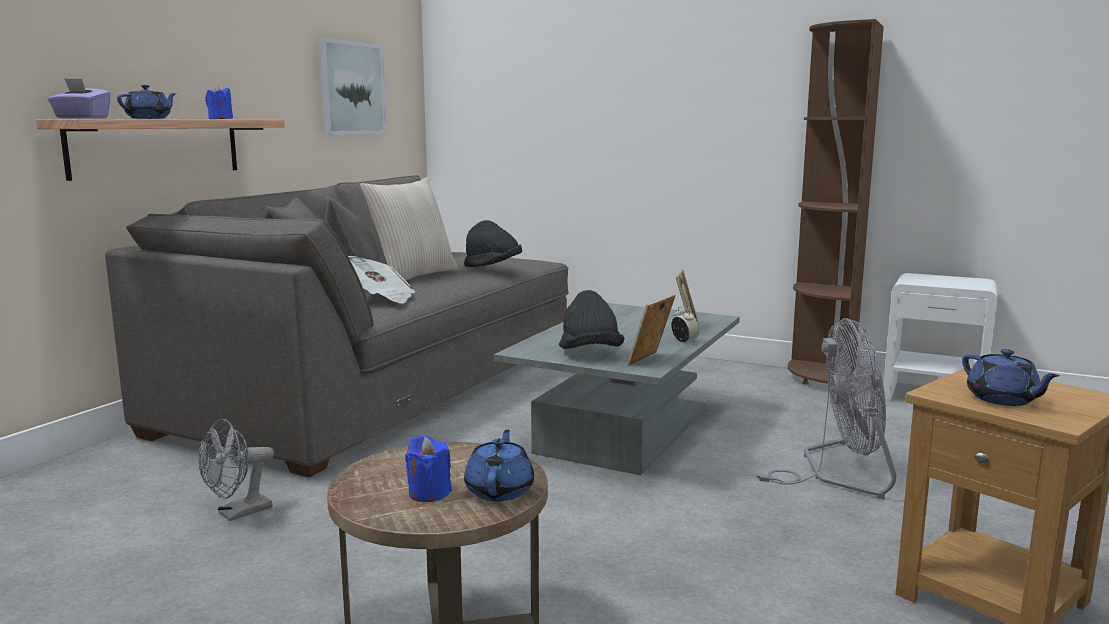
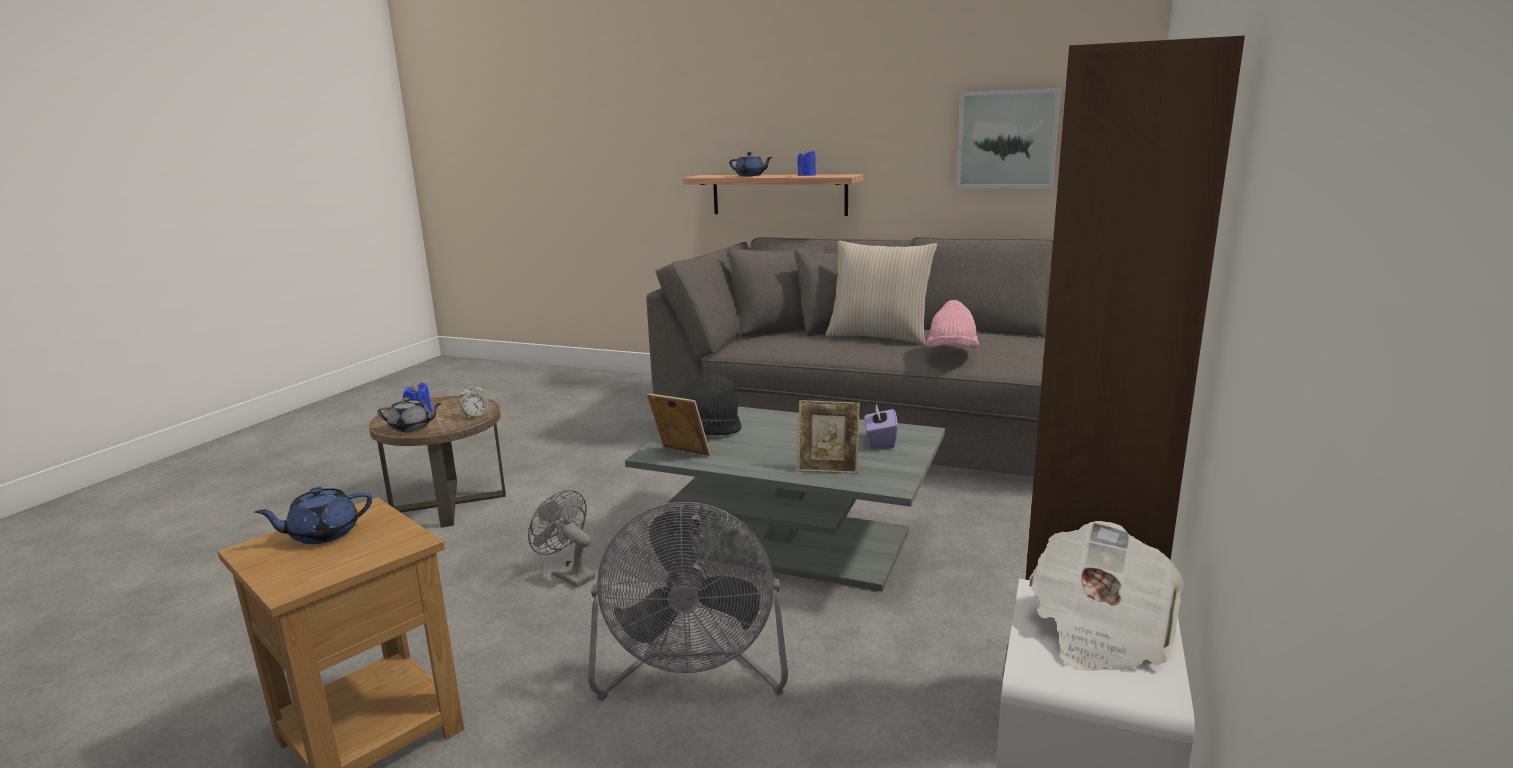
camera: 85 degrees right, 5 degrees up
purple tissue box [48,78,111,119] -> purple tissue box moved to [864,403,898,448]
grey fan [199,419,274,521] -> grey fan moved to [528,490,596,587]
newspaper [348,256,415,304] -> newspaper moved to [1029,521,1184,671]
black hat [464,220,522,267] -> pink hat [926,300,979,349]
blue teapot [464,429,534,501] -> grey teapot [377,397,442,432]
alarm clock [671,307,699,342] -> alarm clock moved to [459,383,489,419]

